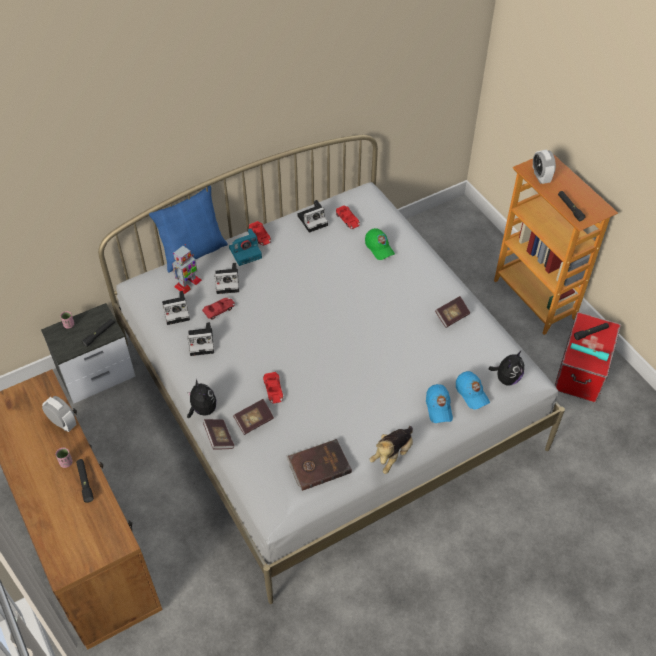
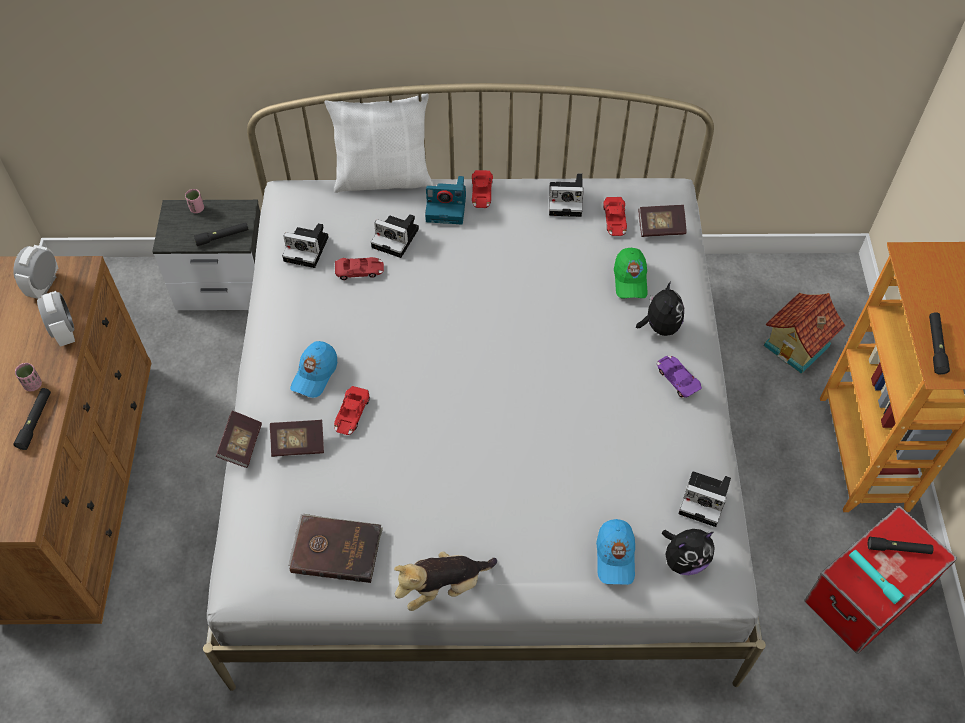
camera: 30 degrees right, 5 degrees up
blue pillow [149,186,228,273] -> white pillow [324,94,433,193]
toy robot [172,244,202,294] -> none
plush toy [187,379,216,418] -> plush toy moved to [636,281,684,336]
camera [188,322,214,356] -> camera moved to [679,471,731,527]
blue cap [426,384,453,423] -> blue cap moved to [290,341,337,398]
book [435,296,470,328] -> book moved to [638,205,687,237]
alarm clock [533,150,556,184] -> alarm clock moved to [13,245,58,299]
none -> purple toy car [657,356,702,398]
none -> toy house [764,293,845,374]

